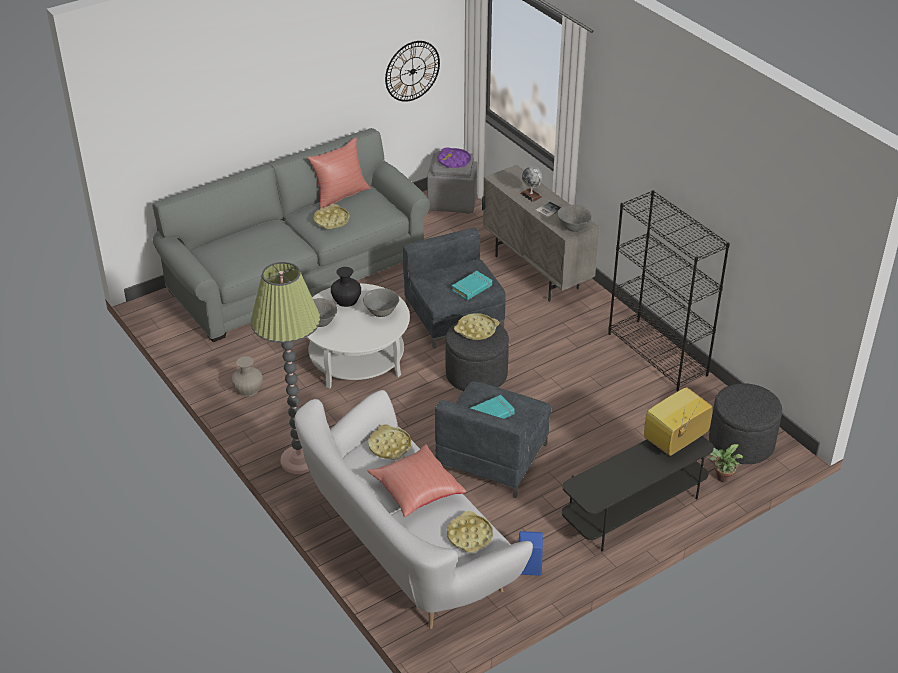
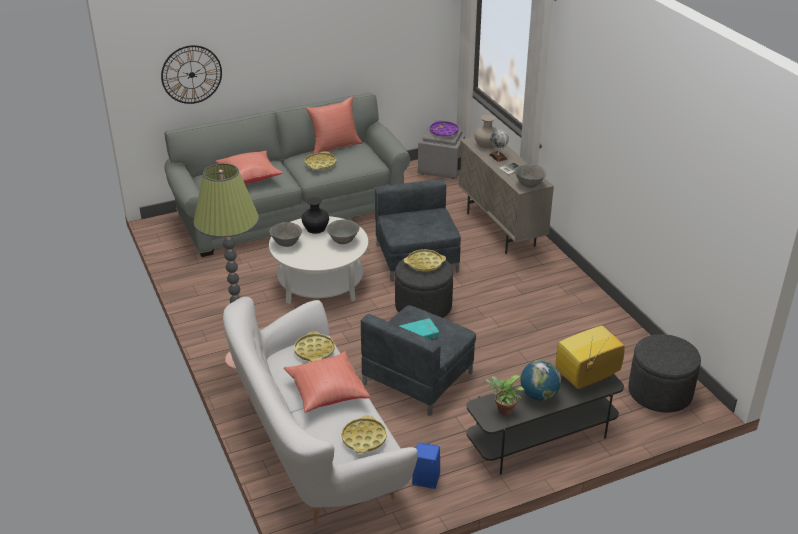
camera: 10 degrees right, 5 degrees down
beige vase [231,356,263,397] -> beige vase moved to [474,115,498,149]
wall clock [385,41,440,102] -> wall clock moved to [161,45,222,104]
turquoise book [452,271,492,300] -> none
black bookcase [608,190,730,391] -> none
potted plant [710,444,743,482] -> potted plant moved to [485,375,524,416]
none -> red pillow [215,151,283,184]
none -> globe [521,360,561,401]

